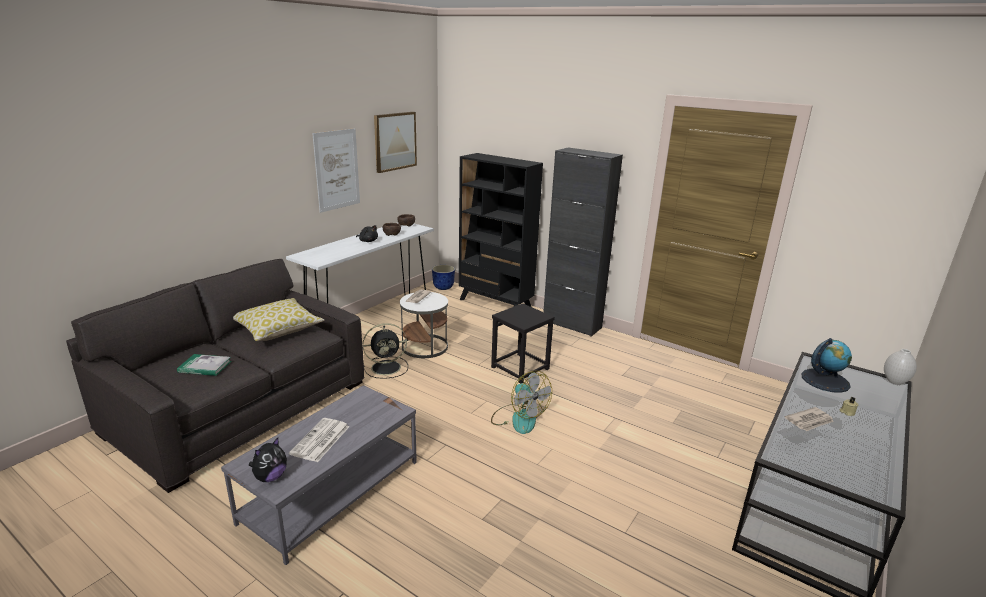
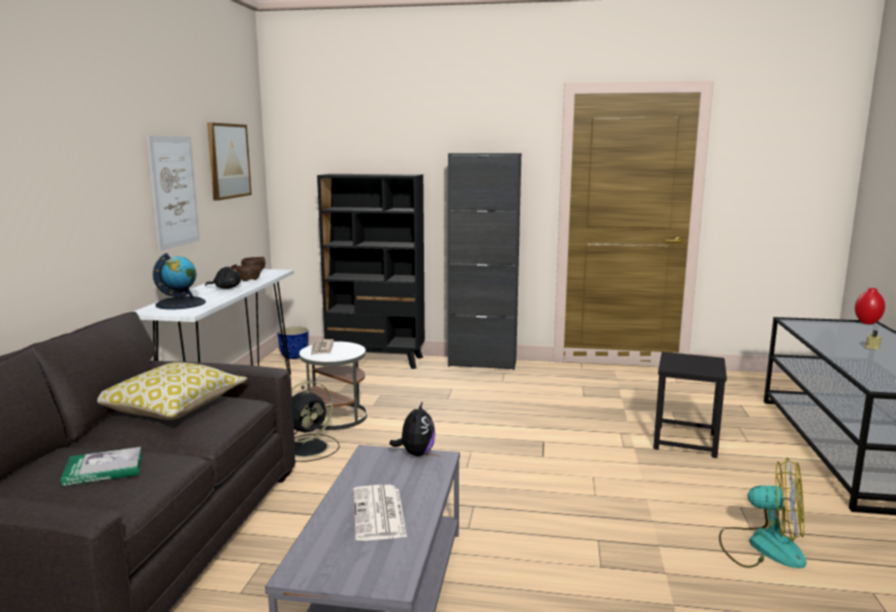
camera: 25 degrees left, 10 degrees down
plush toy [249,438,287,482] -> plush toy moved to [389,401,435,456]
black stool [491,303,555,383] -> black stool moved to [653,352,727,458]
fan [491,371,552,434] -> fan moved to [719,457,806,568]
newspaper [785,407,834,431] -> none
globe [801,338,852,393] -> globe moved to [153,253,206,309]
white vase [884,349,917,385] -> red vase [855,288,885,324]

